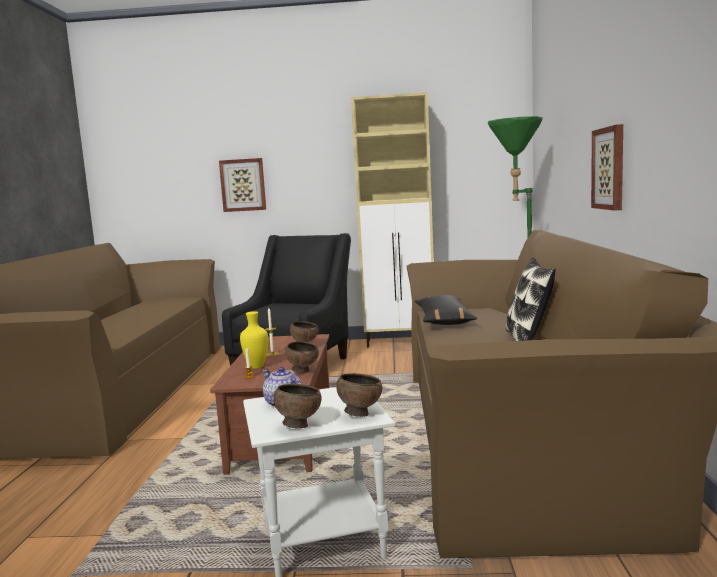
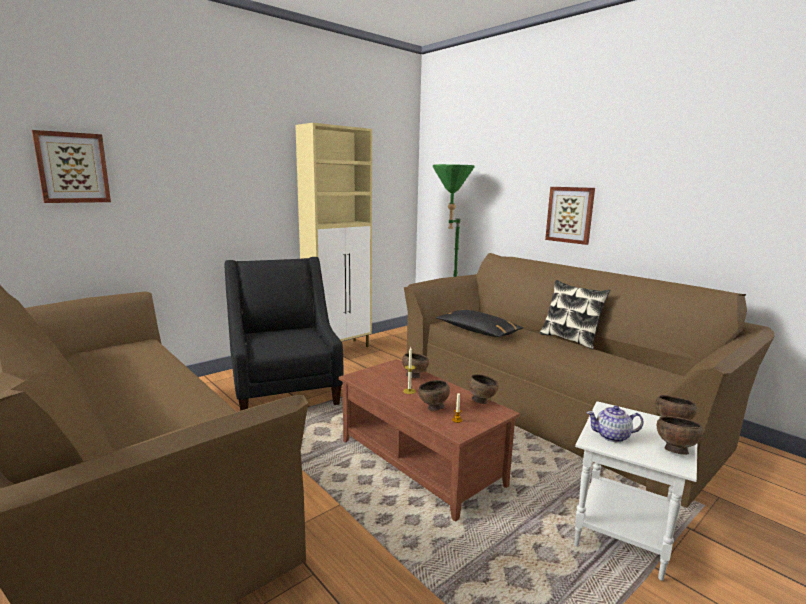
camera: 45 degrees left, 5 degrees up
picture [219,158,266,212] -> picture moved to [32,130,111,203]
yellow vase [240,311,268,369] -> brown bowl [418,380,450,411]

